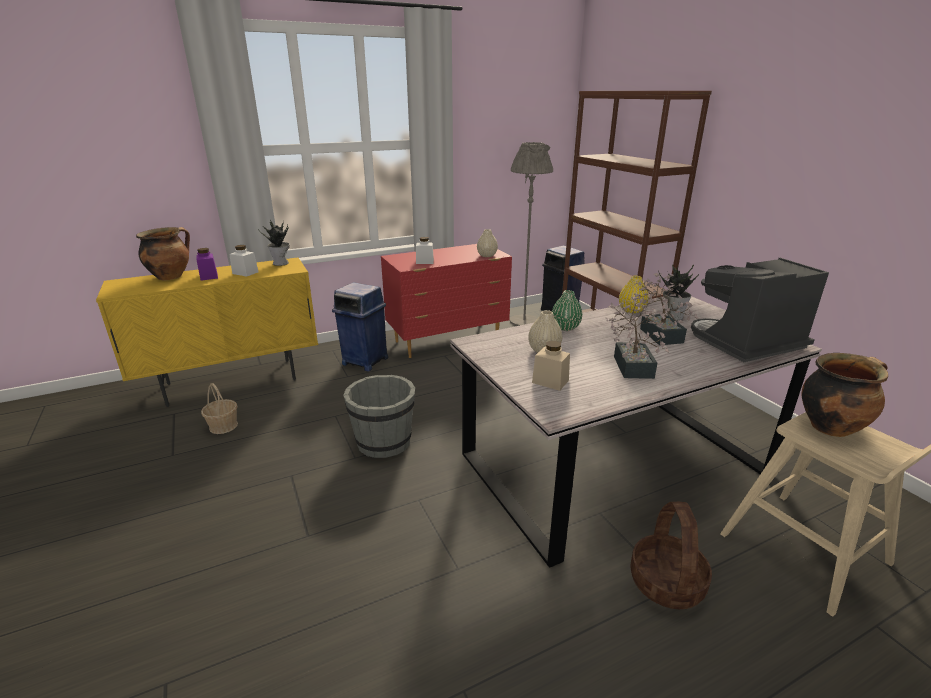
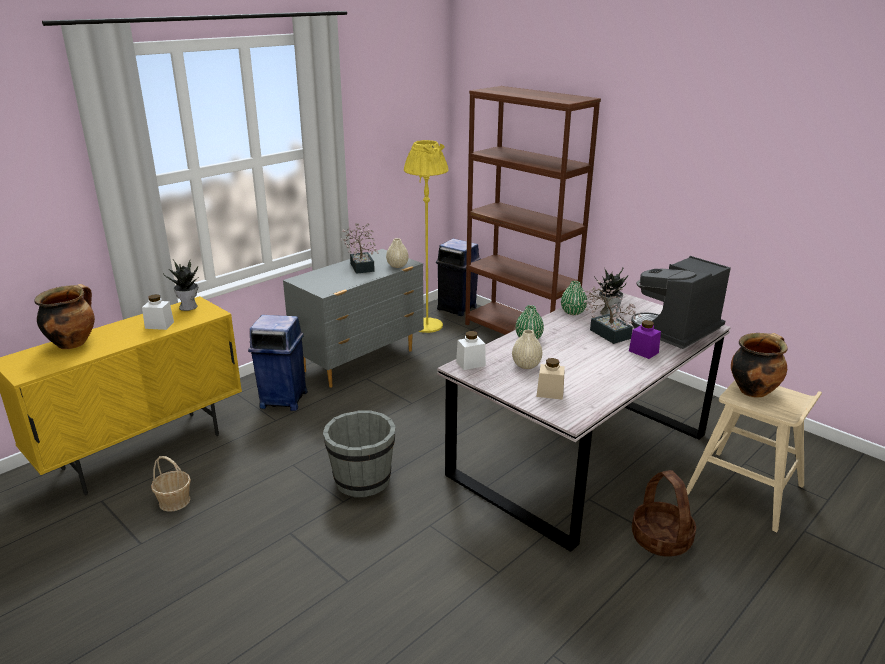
camera: 20 degrees left, 0 degrees up
purple jar [197,248,218,281] -> purple jar moved to [629,320,661,359]
red dresser [381,244,512,358] -> grey dresser [283,249,424,388]
white jar [416,237,434,264] -> white jar moved to [456,331,486,370]
grey floor lamp [510,142,553,326] -> yellow floor lamp [404,140,449,333]
potted plant [605,296,669,379] -> potted plant moved to [340,223,379,274]
yellow vase [619,276,649,313] -> green vase [561,281,587,315]

